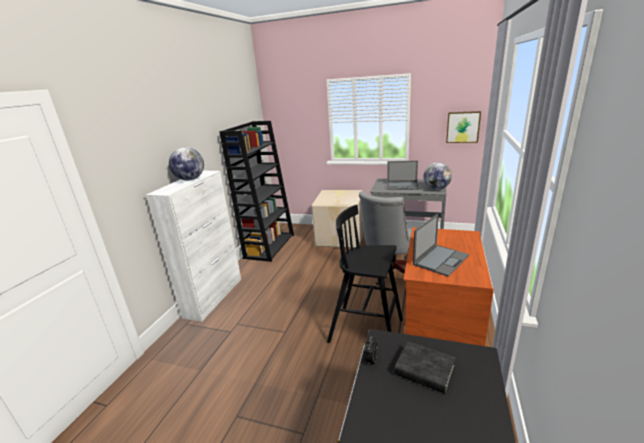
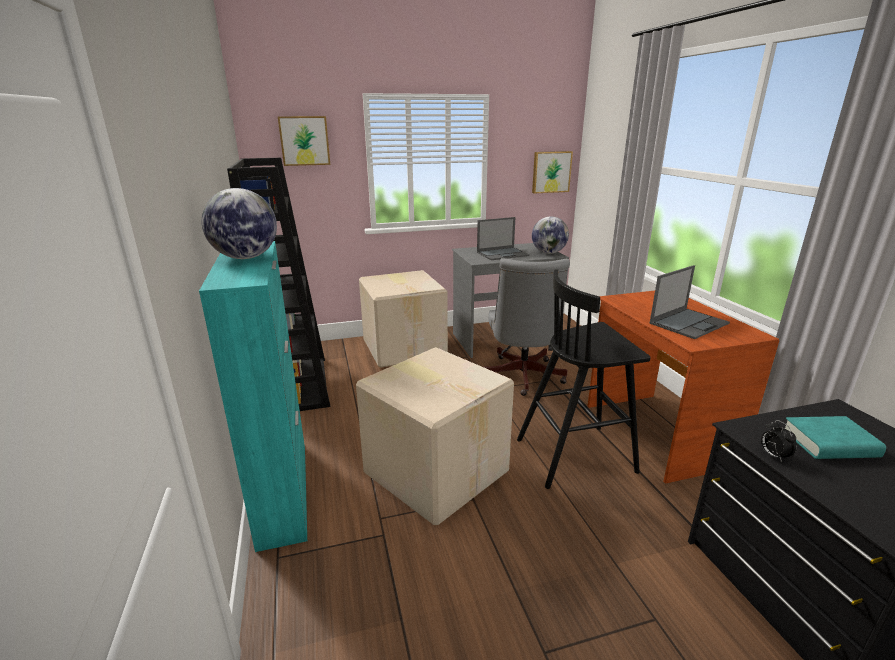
camera: 35 degrees left, 0 degrees up
white cabinet [146,171,241,322] -> turquoise cabinet [199,241,307,552]
black book [395,341,455,394] -> turquoise book [785,416,886,459]
laptop [413,214,469,277] -> laptop turned 45 degrees clockwise [650,265,730,339]
none -> picture [278,116,330,166]
none -> cardboard box [356,347,514,525]

